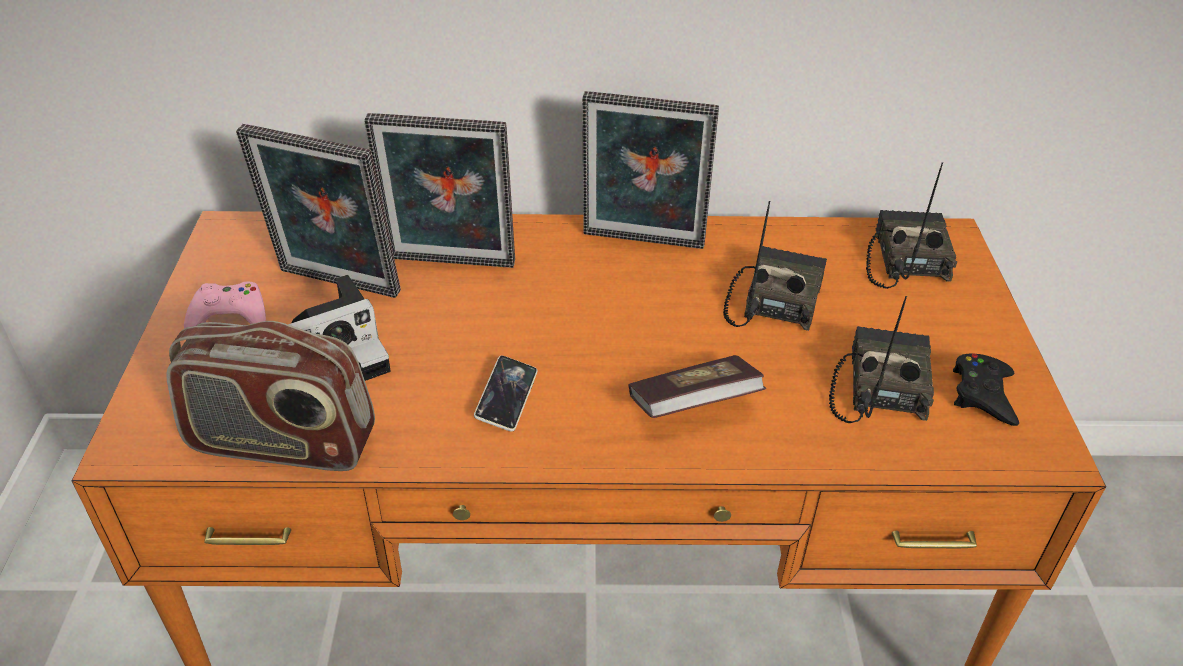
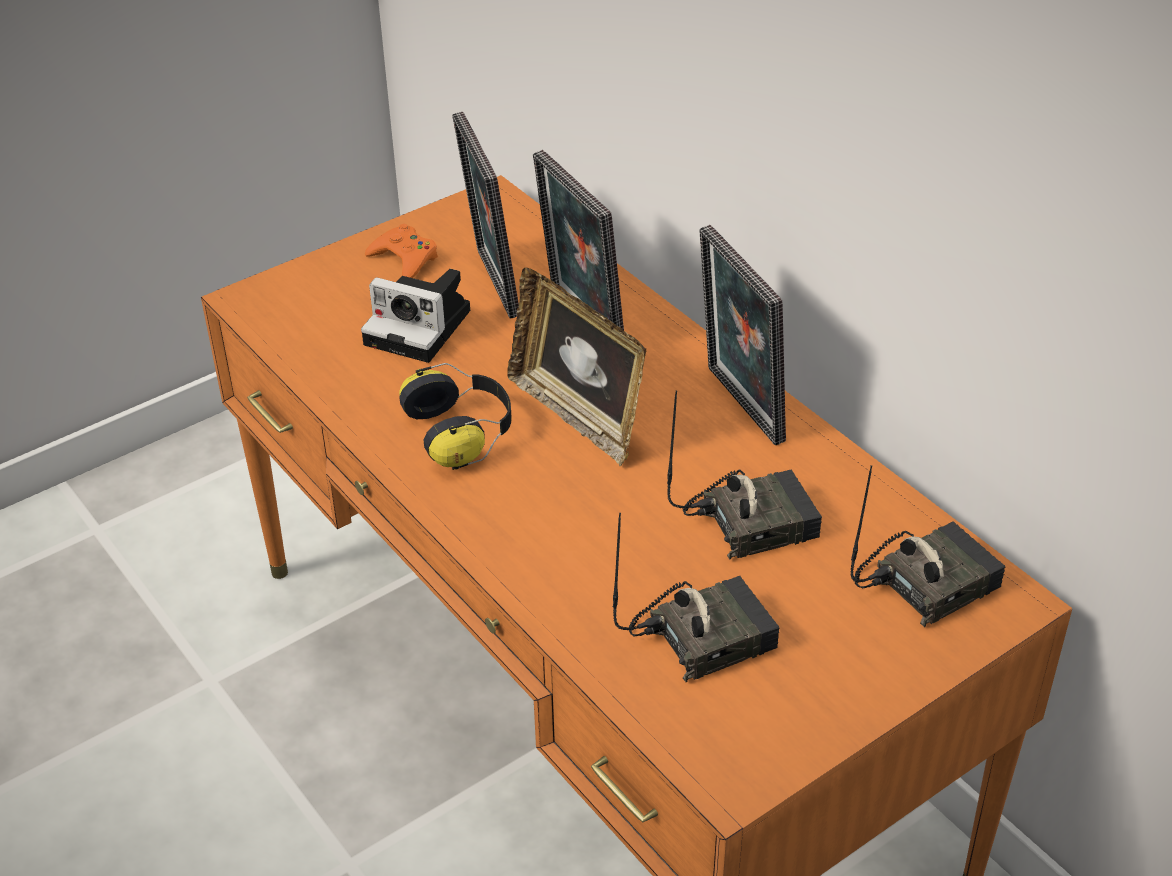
camera: 55 degrees right, 0 degrees up
radio [166,321,375,471] -> none
pink game controller [184,282,266,329] -> orange game controller [365,224,438,278]
phone [474,355,537,432] -> headphones [399,363,512,470]
book [628,355,766,418] -> none
black game controller [953,353,1019,426] -> none
none -> picture frame [507,268,646,466]

